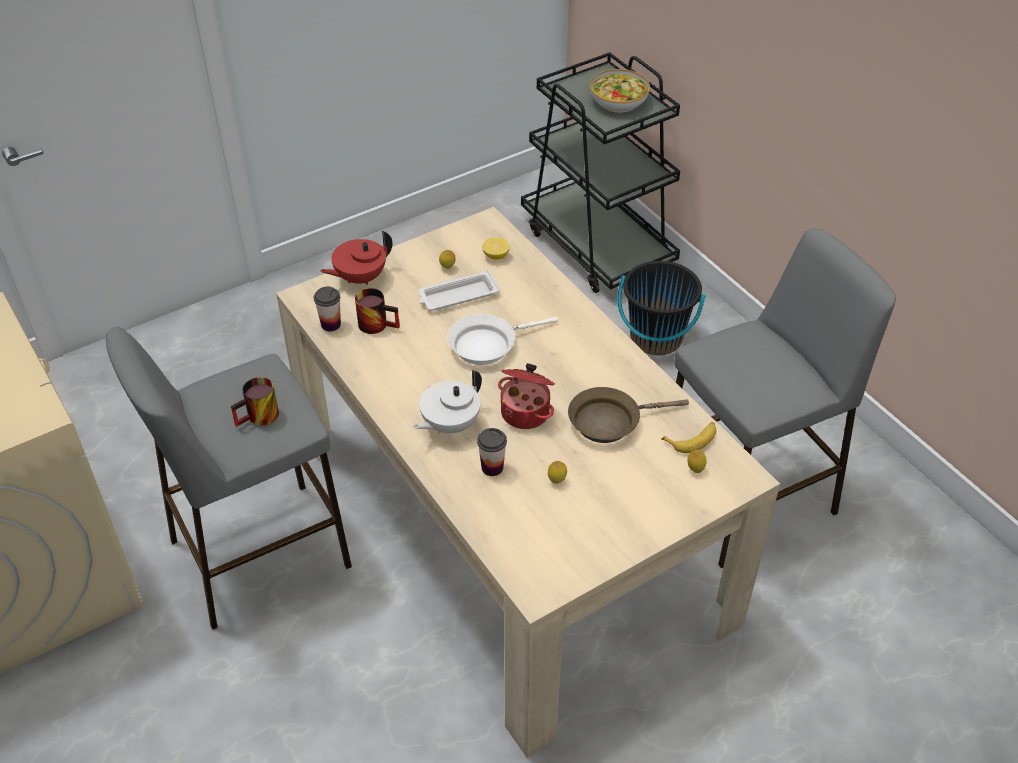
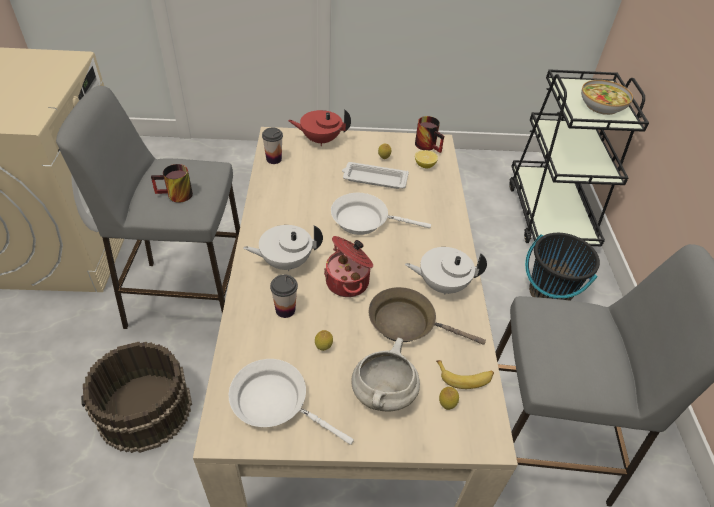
camera: 30 degrees right, 0 degrees up
mug [355,288,400,334] -> mug moved to [415,116,444,153]
none -> brown bucket [81,342,192,453]
none -> white frying pan [229,359,354,445]
none -> white cooking pot [351,338,420,411]
none -> white teapot [405,247,487,295]

